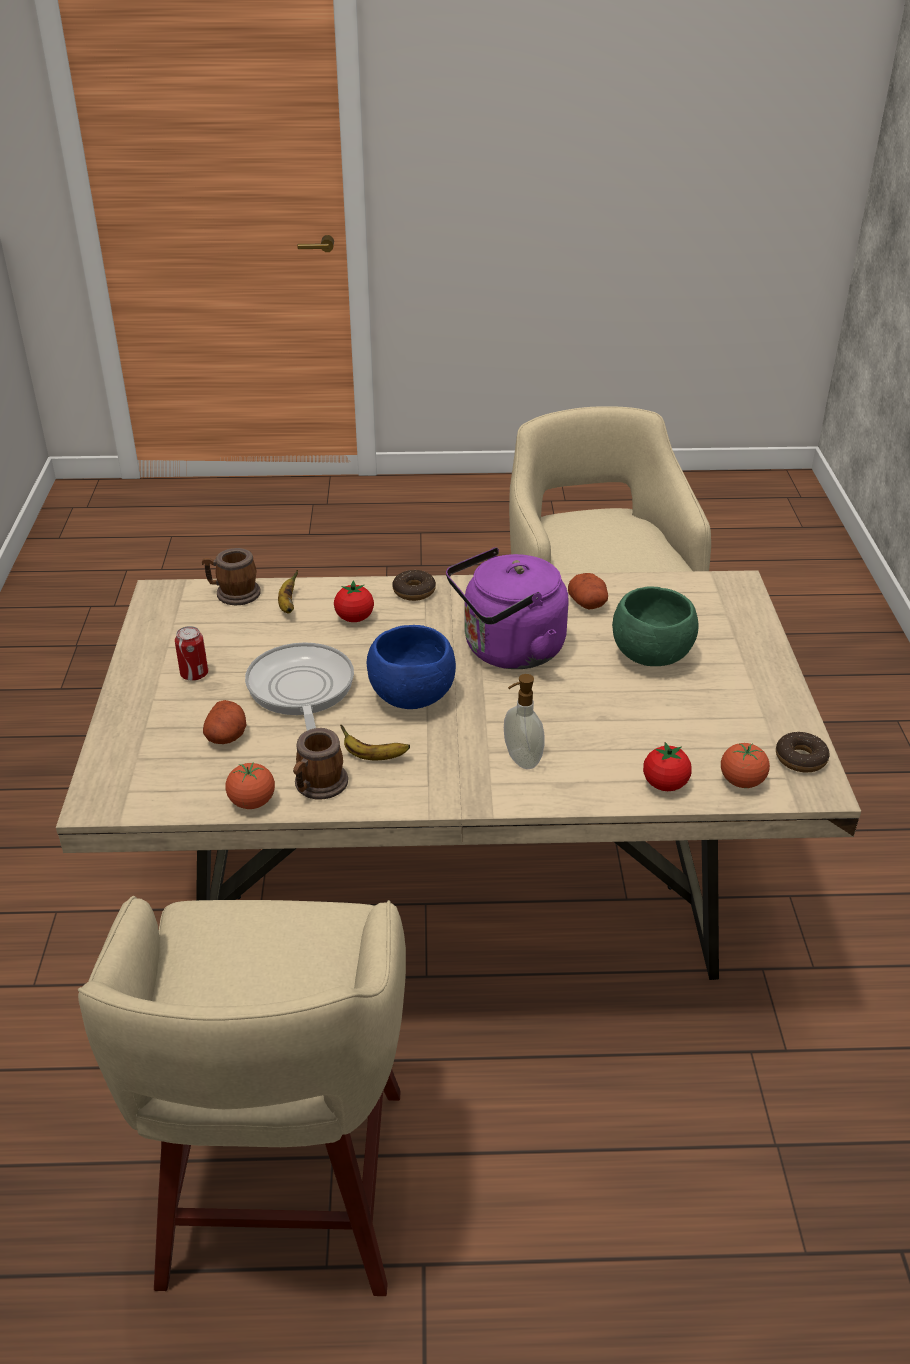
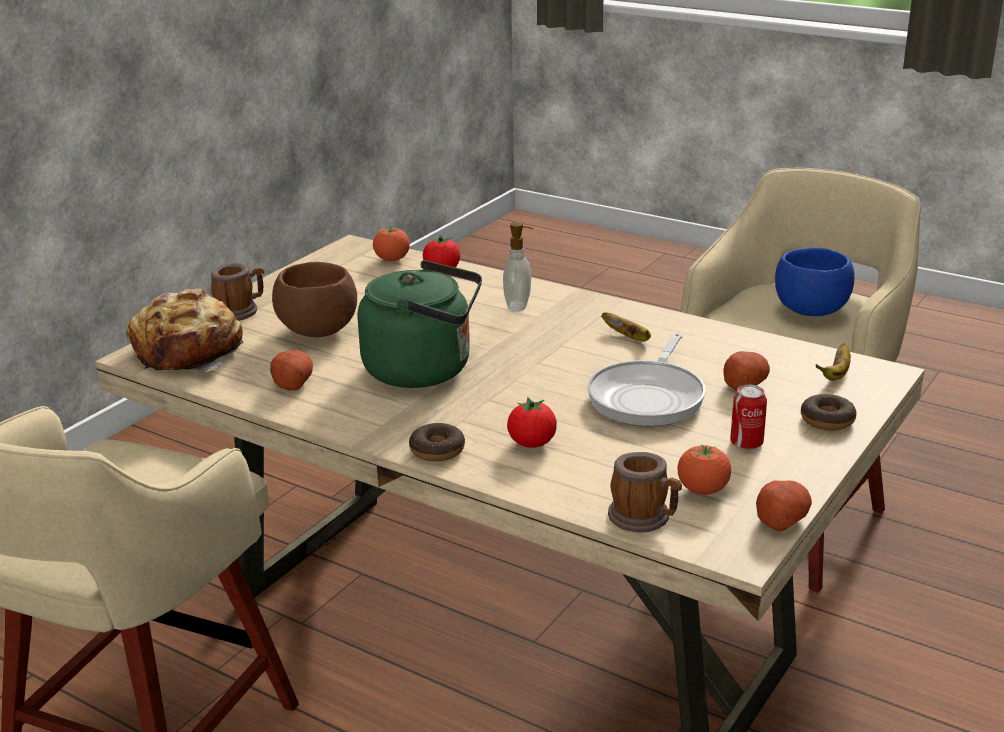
camera: 145 degrees left, 10 degrees down
tomato [226,762,275,809] -> tomato moved to [677,445,731,495]
banana [278,570,298,614] -> banana moved to [816,343,851,381]
mug [293,728,348,800] -> mug moved to [211,263,264,321]
blue bowl [367,625,456,709] -> blue bowl moved to [775,248,855,316]
purple kettle [446,547,569,669] -> green kettle [358,260,482,388]
green bowl [612,586,699,666] -> brown bowl [272,262,357,337]
donut [776,732,830,772] -> donut moved to [801,394,857,431]
none -> bread [126,288,245,372]
none -> potato [756,480,812,532]

